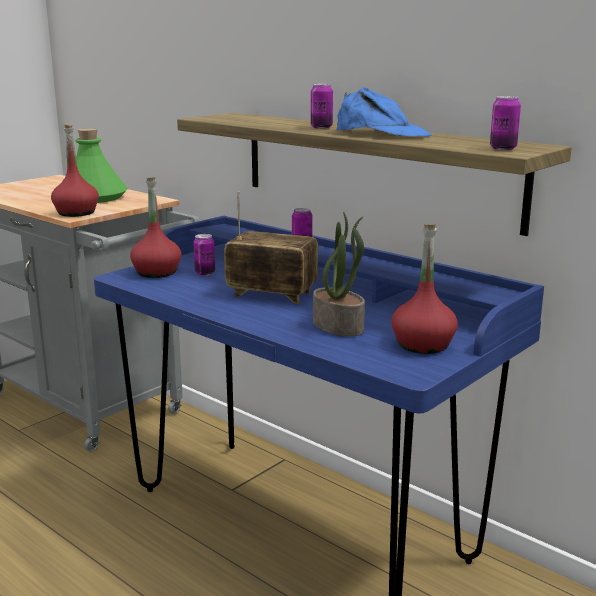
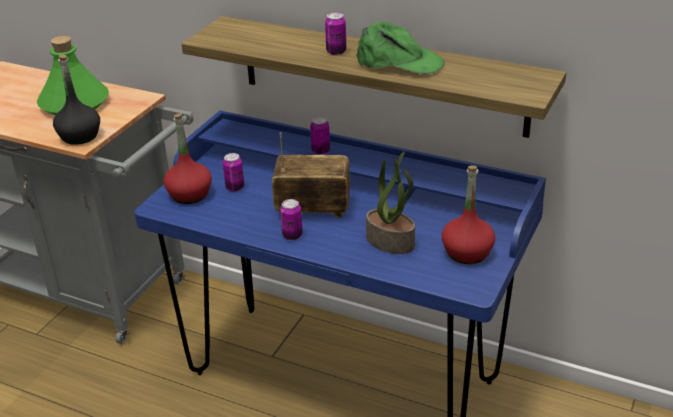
camera: 15 degrees left, 15 degrees up
red bottle [51,124,99,217] -> black bottle [53,54,100,145]
blue cap [337,87,432,137] -> green cap [356,21,445,74]
can [490,96,521,150] -> can moved to [280,199,303,240]

